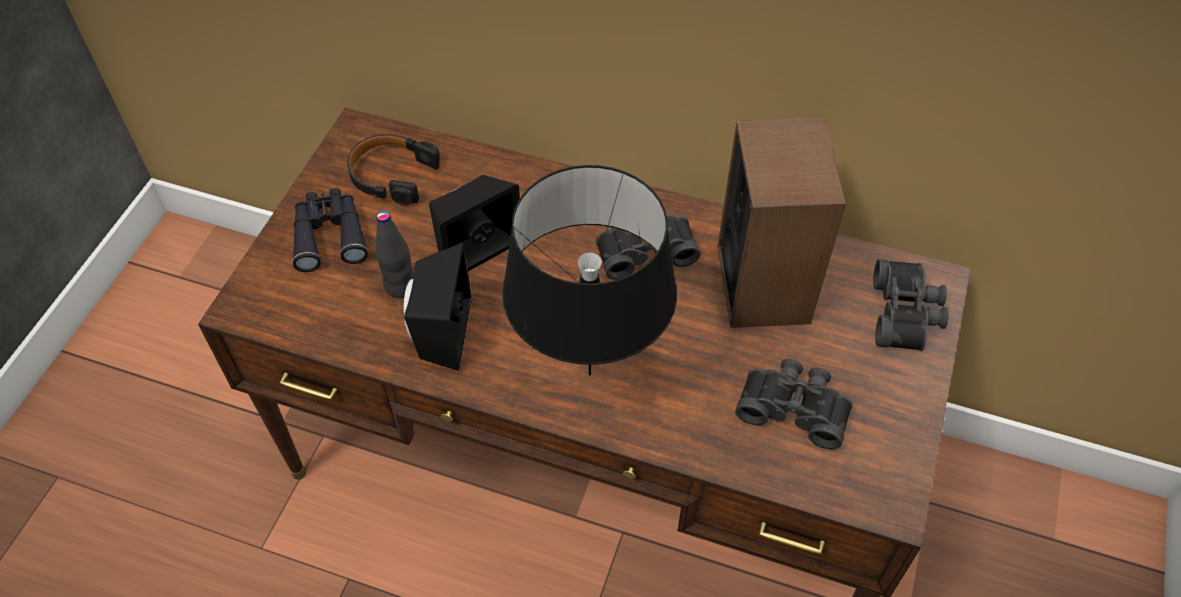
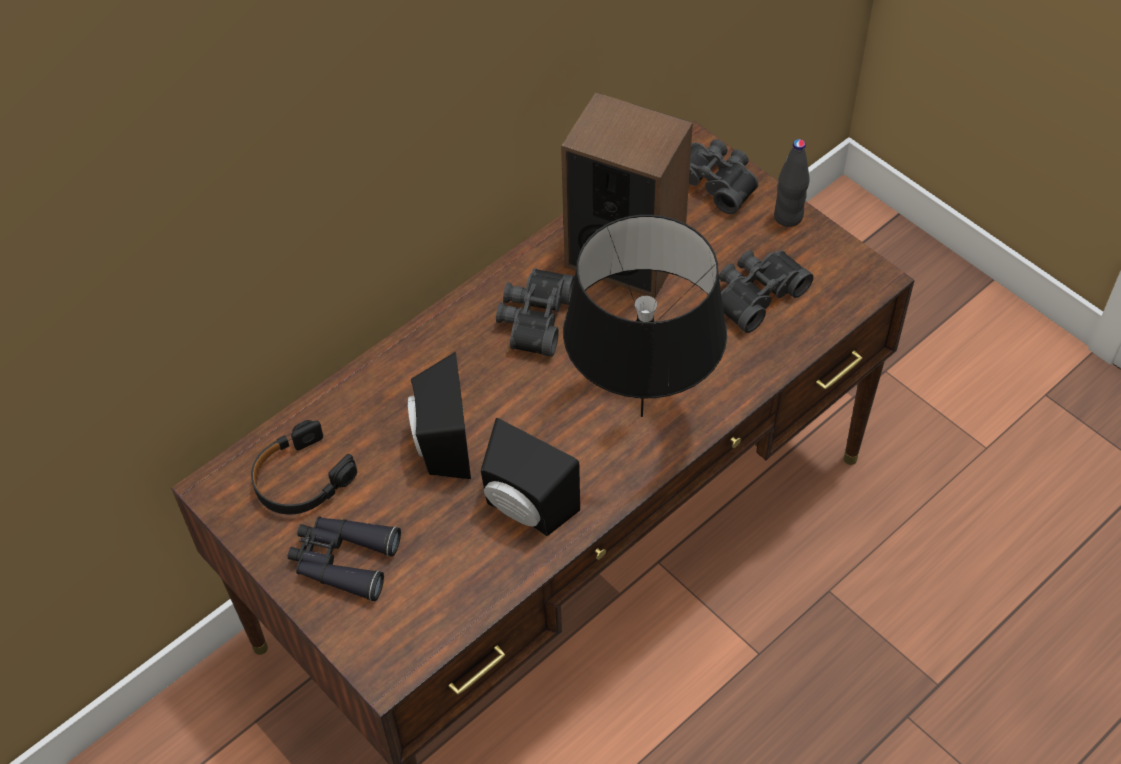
camera: 60 degrees left, 0 degrees up
black bottle [375,211,414,298] -> black bottle moved to [774,139,809,227]

